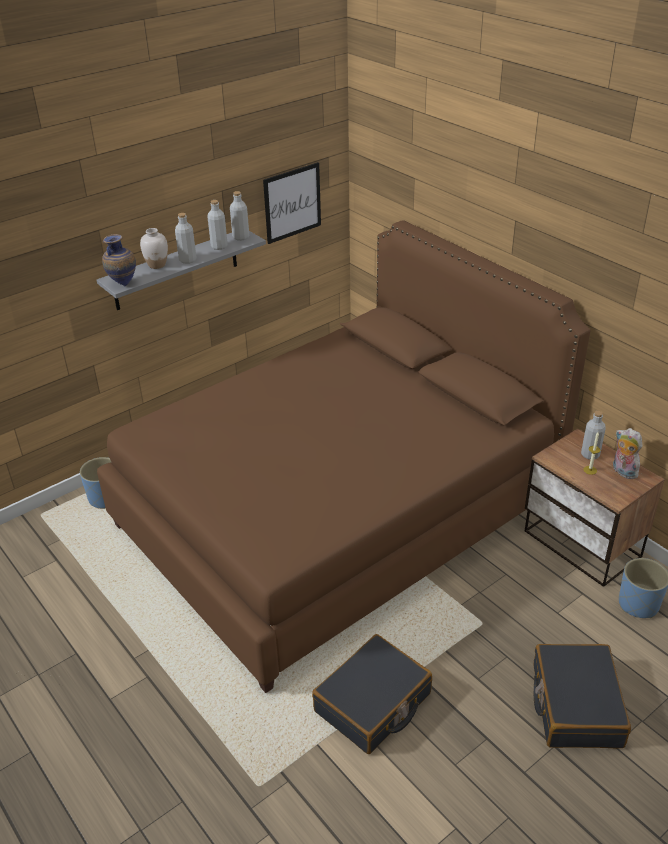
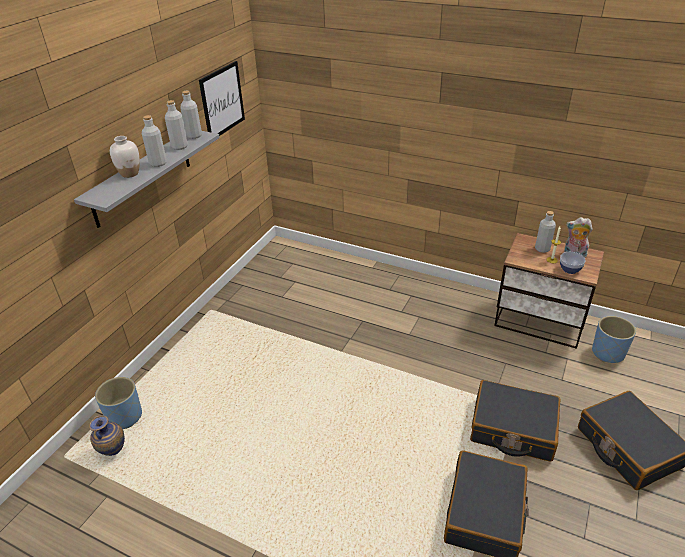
camera: 25 degrees left, 0 degrees up
brown bed [97,220,590,693] -> none
vase [102,234,136,286] -> vase moved to [90,416,125,456]
none -> black suitcase [470,380,561,462]
none -> bowl [560,252,586,274]

